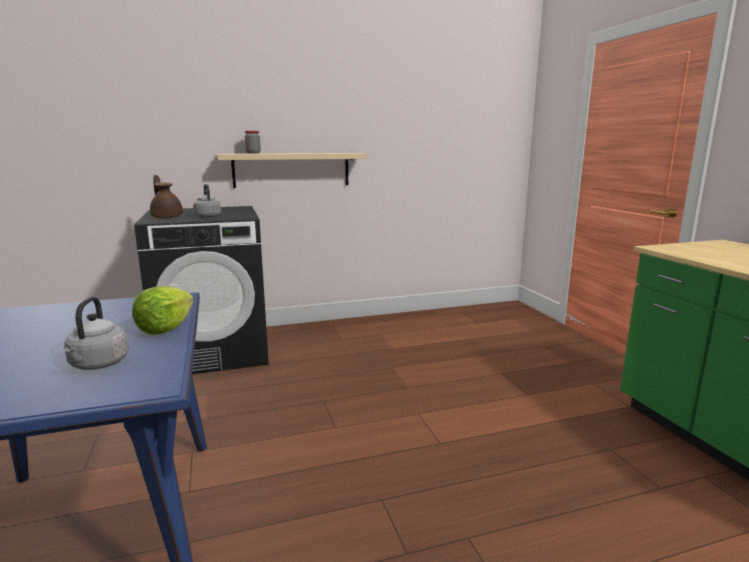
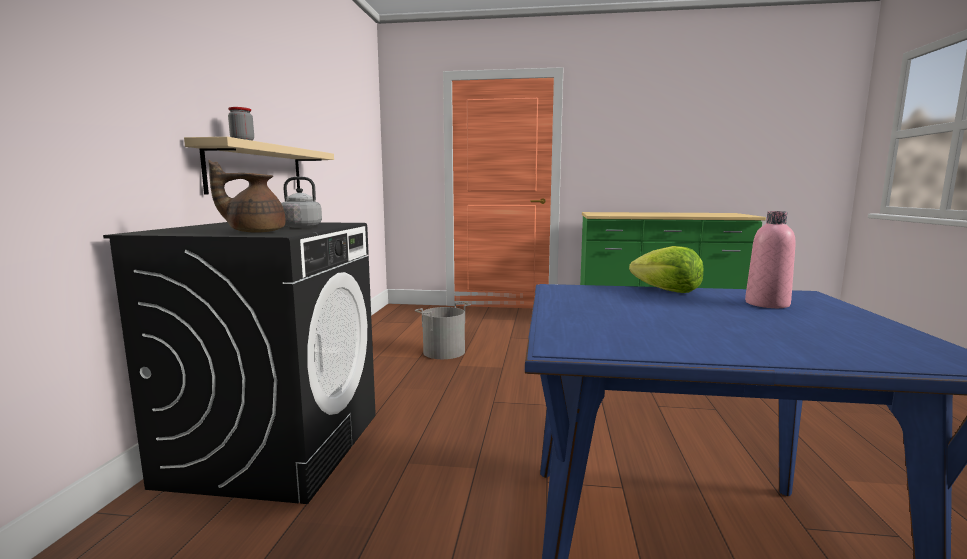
camera: 65 degrees left, 5 degrees down
grey kettle [63,297,129,370] -> pink bottle [745,211,796,308]
none -> grey bucket [415,301,471,359]

